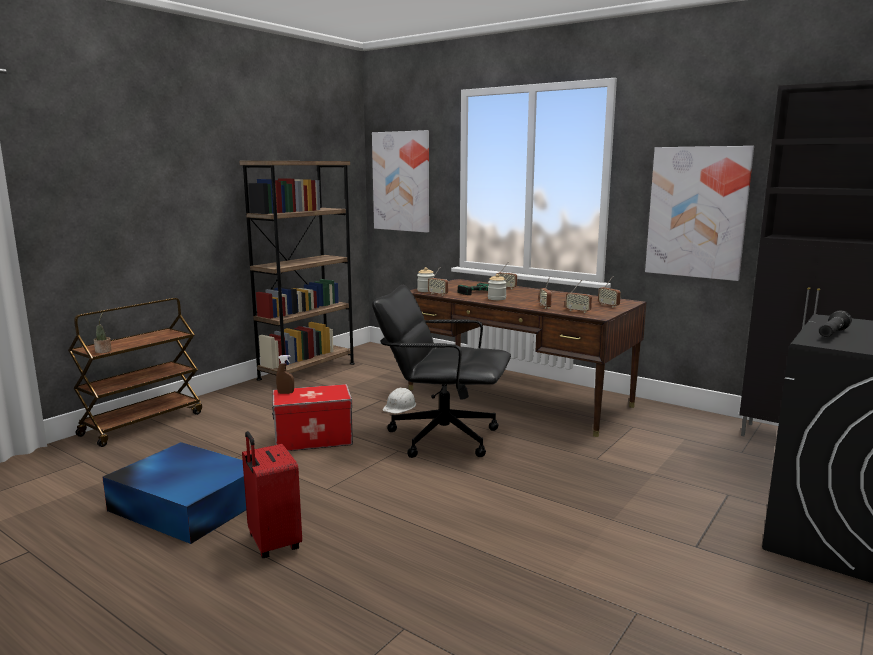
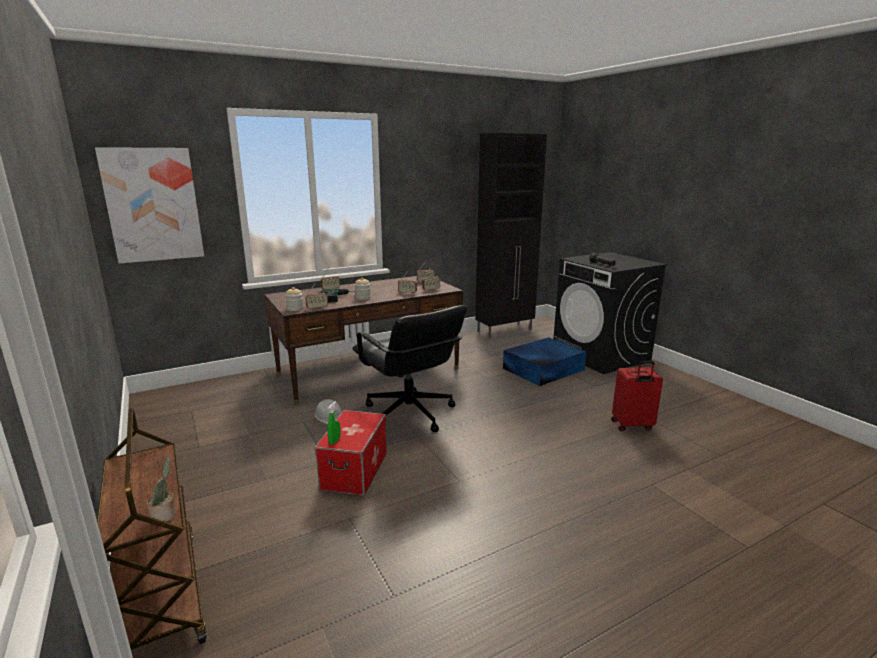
camera: 65 degrees left, 5 degrees up
blue storage box [102,442,246,544] -> blue storage box moved to [503,337,587,386]
brown bookcase [239,161,355,380] -> none
red suitcase [242,431,302,558] -> red suitcase moved to [611,361,663,431]
brown spray bottle [276,355,294,394] -> green spray bottle [327,401,341,445]
black office chair [372,285,511,458] -> black office chair turned 75 degrees counterclockwise [352,305,467,432]
picture [645,146,754,281] -> none

